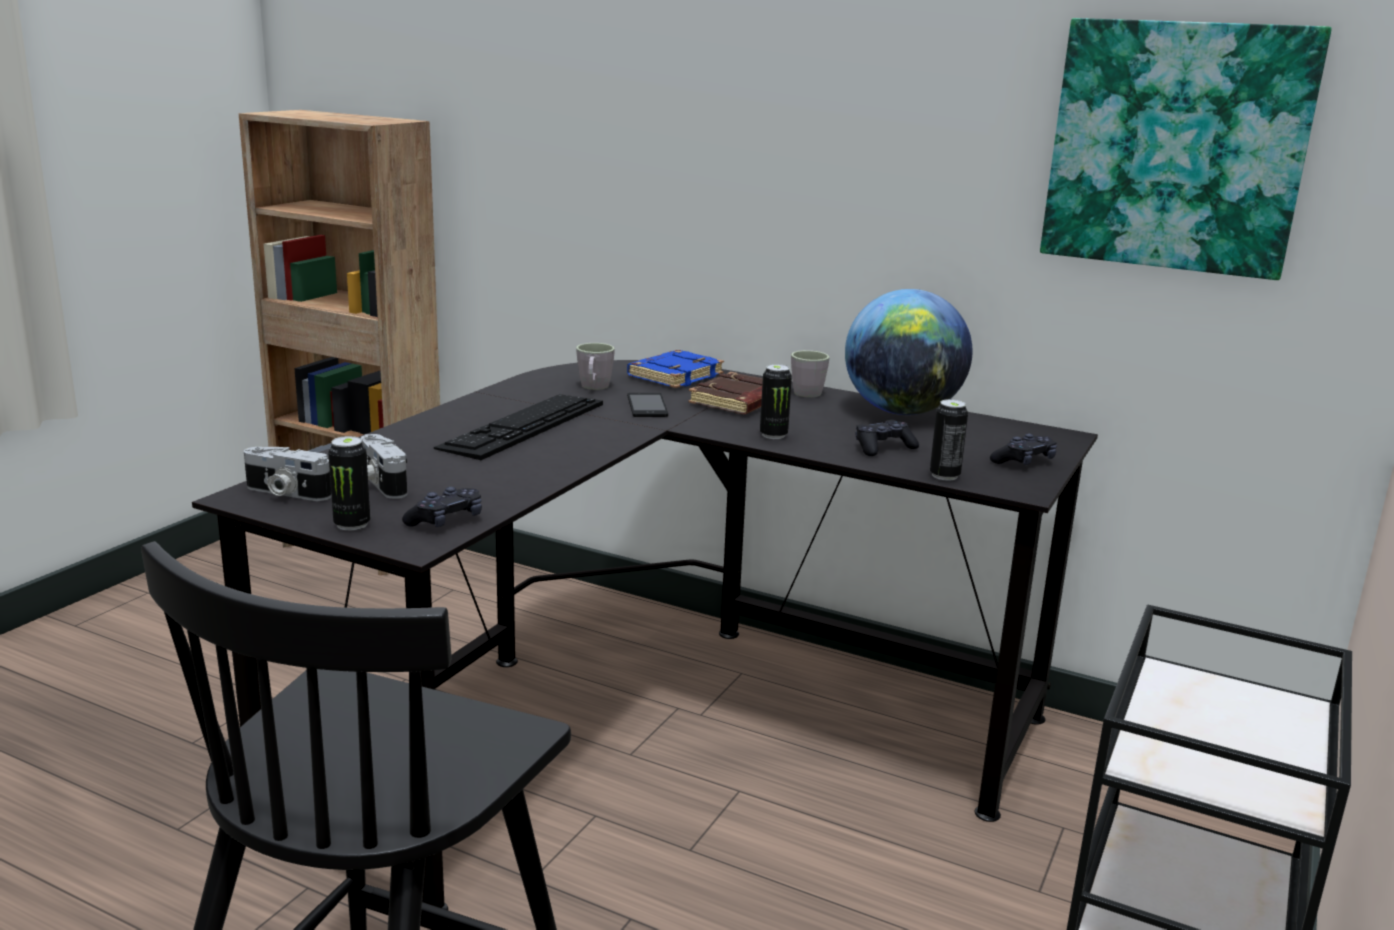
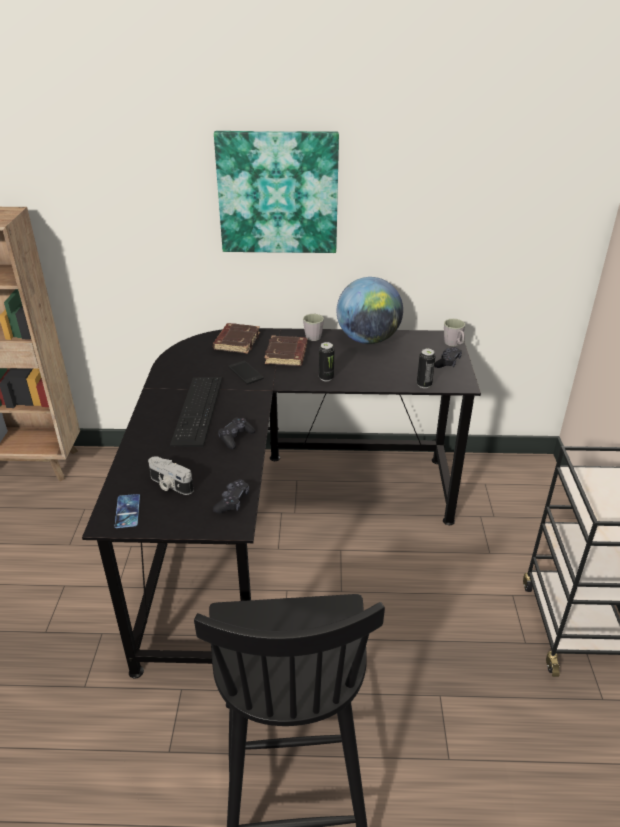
camera: 25 degrees left, 15 degrees up
camera [244,447,332,501] -> phone [115,494,140,528]
can [328,436,370,531] -> none
grey mug [576,343,615,390] -> grey mug moved to [444,319,465,346]
blue book [627,350,724,388] -> brown book [213,323,260,354]
black game controller [855,420,919,456] -> black game controller moved to [218,417,255,449]
picture [1040,18,1332,280] -> picture moved to [214,131,339,253]

